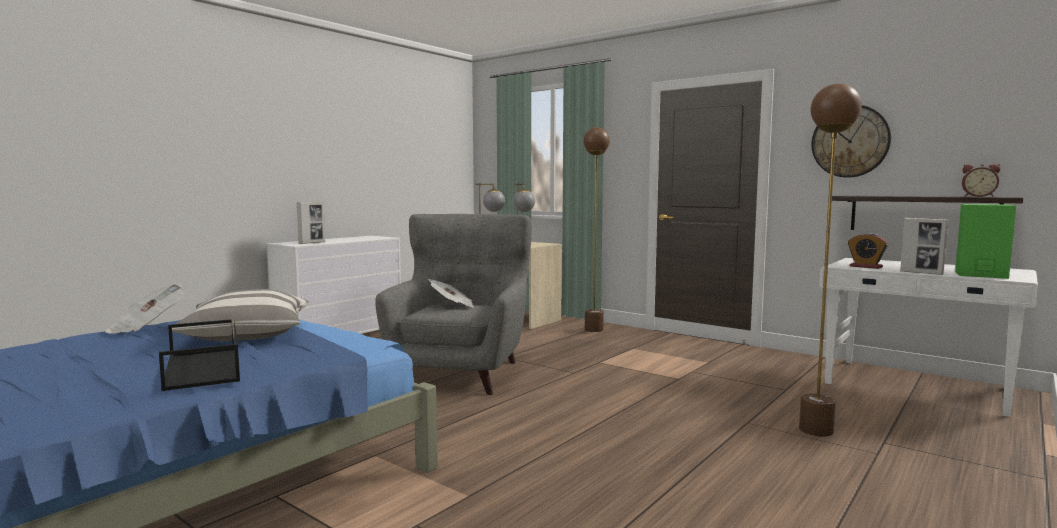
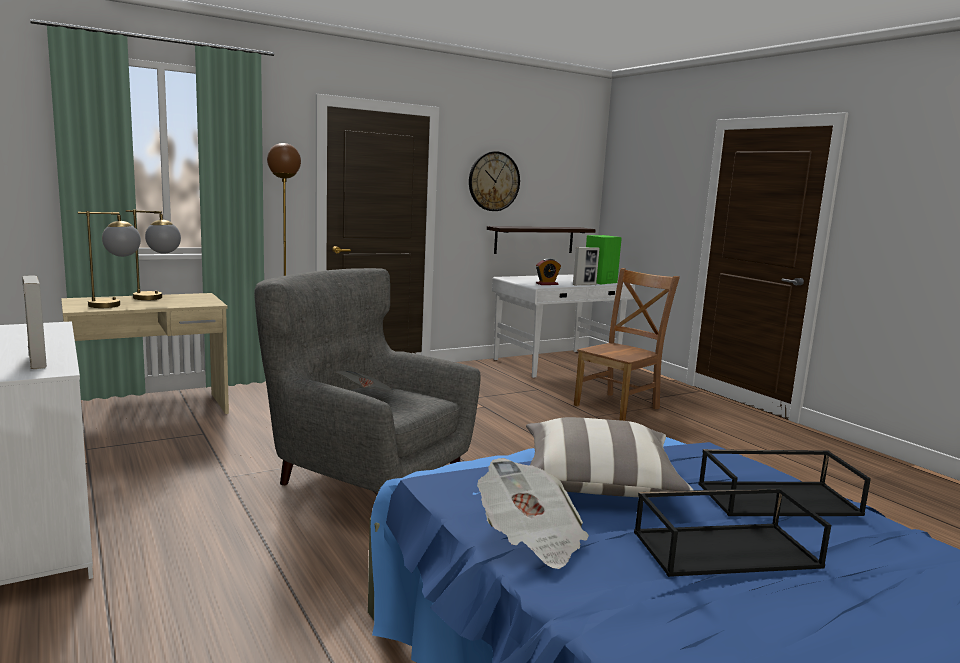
camera: 70 degrees left, 5 degrees up
brown floor lamp [799,83,862,437] -> brown chair [574,268,680,421]
alarm clock [962,164,1000,197] -> none
none -> black tray [634,488,831,577]

